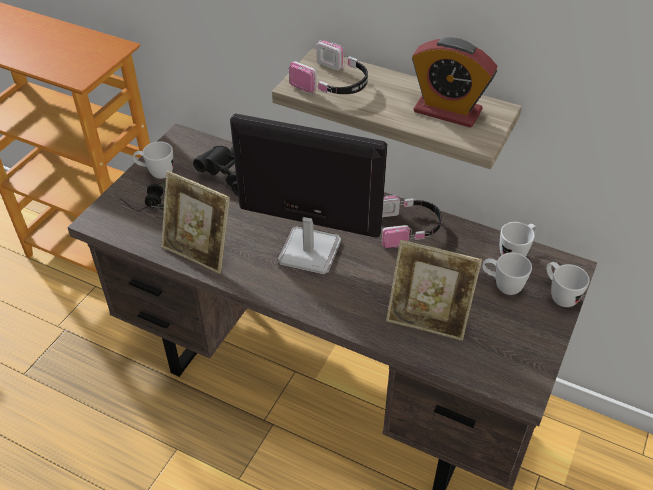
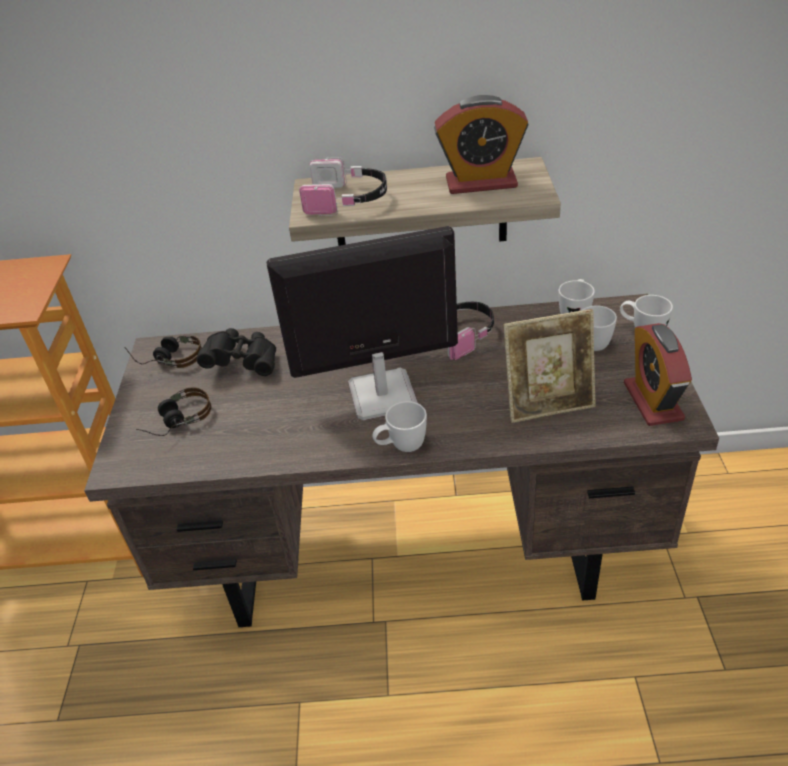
camera: 25 degrees left, 5 degrees down
white mug [133,141,173,179] -> white mug moved to [372,401,427,452]
picture frame [161,171,230,274] -> none
none -> headphones [125,336,202,368]
none -> alarm clock [624,323,692,426]

